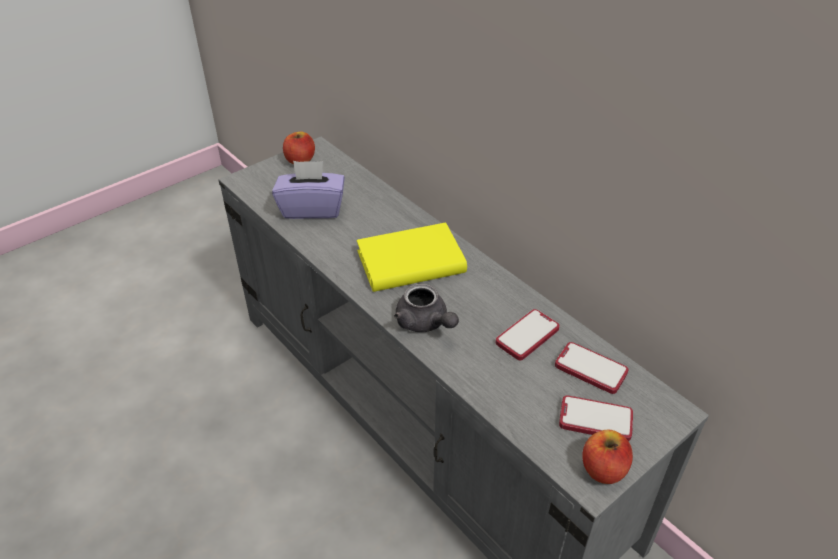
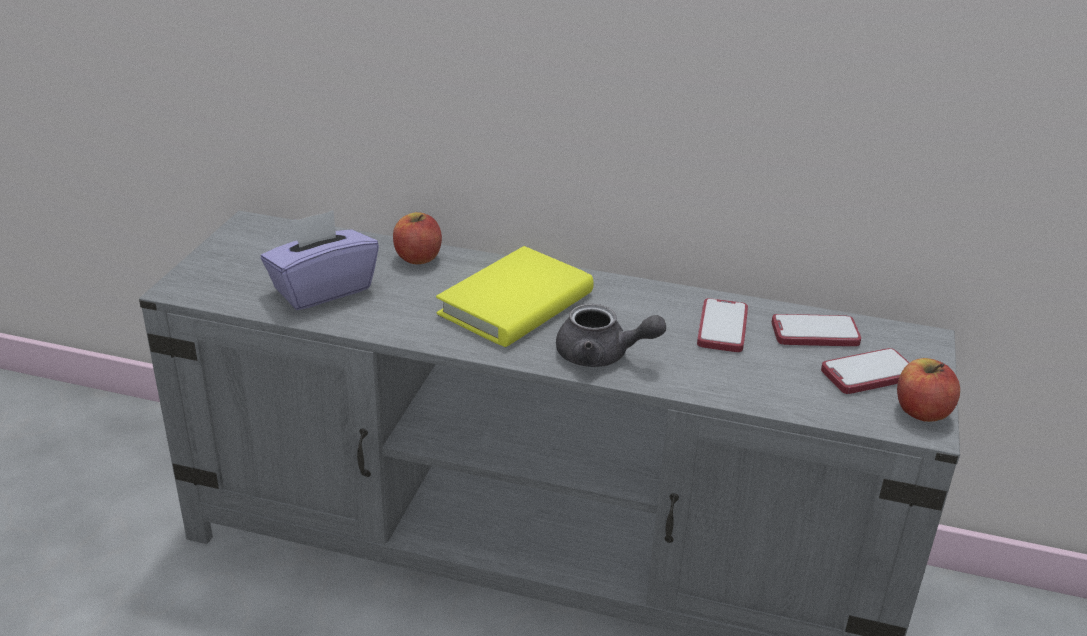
camera: 35 degrees left, 10 degrees down
apple [283,132,315,164] -> apple moved to [393,212,442,264]

